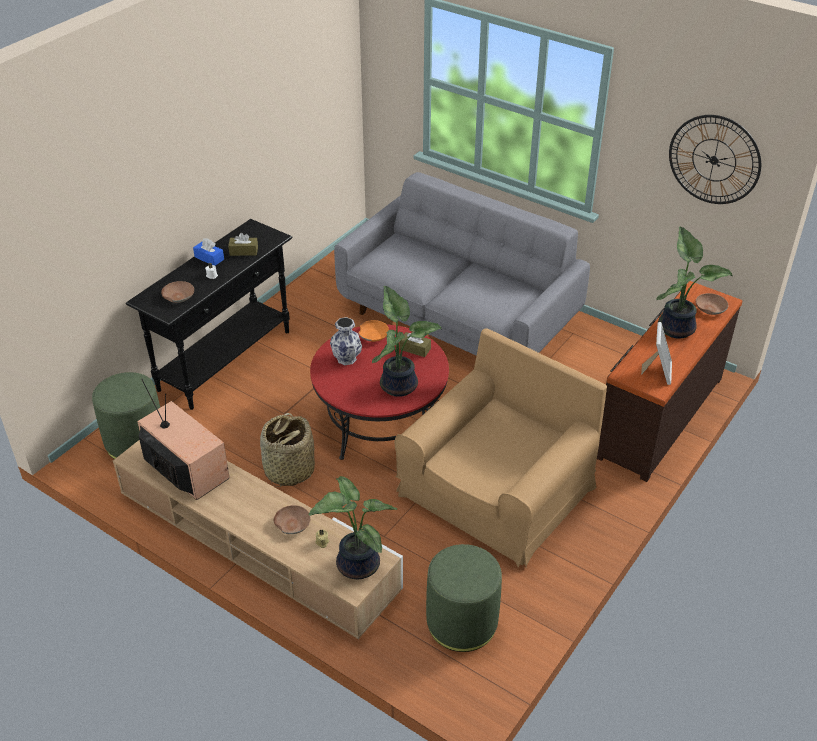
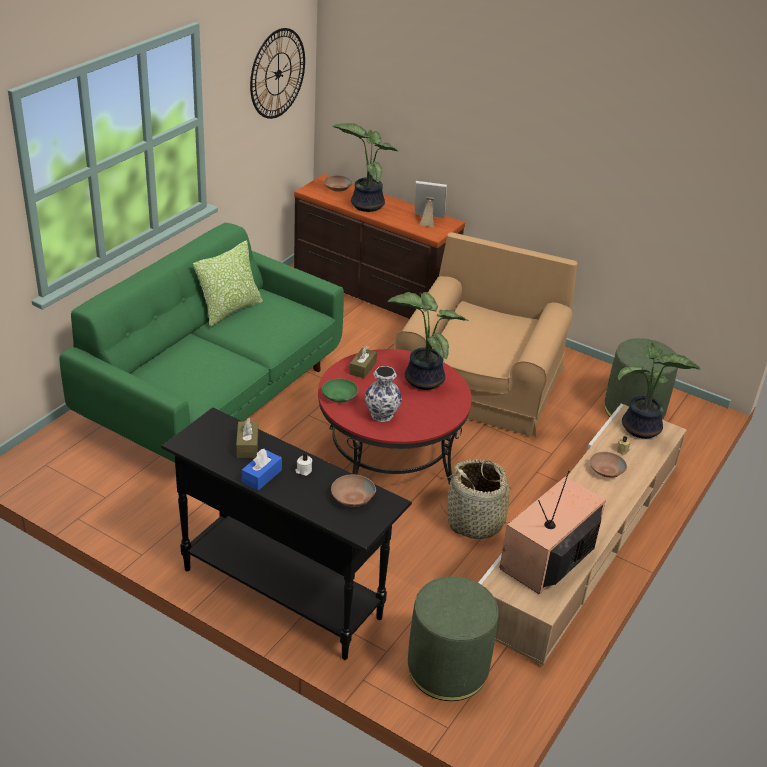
camera: 95 degrees left, 5 degrees down
grey sofa [334,172,590,356] -> green sofa [59,223,344,463]
orange bowl [358,320,389,342] -> green bowl [322,379,358,403]
brown armchair [394,328,607,568] -> brown armchair turned 75 degrees clockwise [394,232,577,438]
none -> pillow [193,240,263,327]

